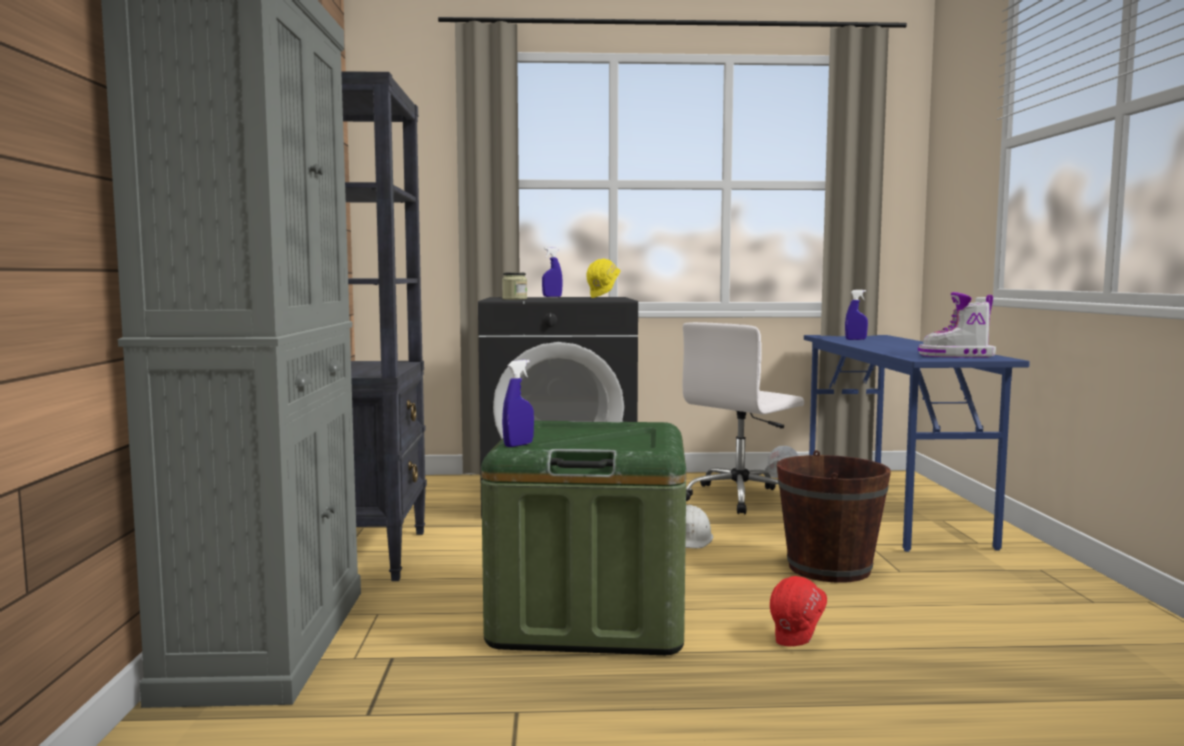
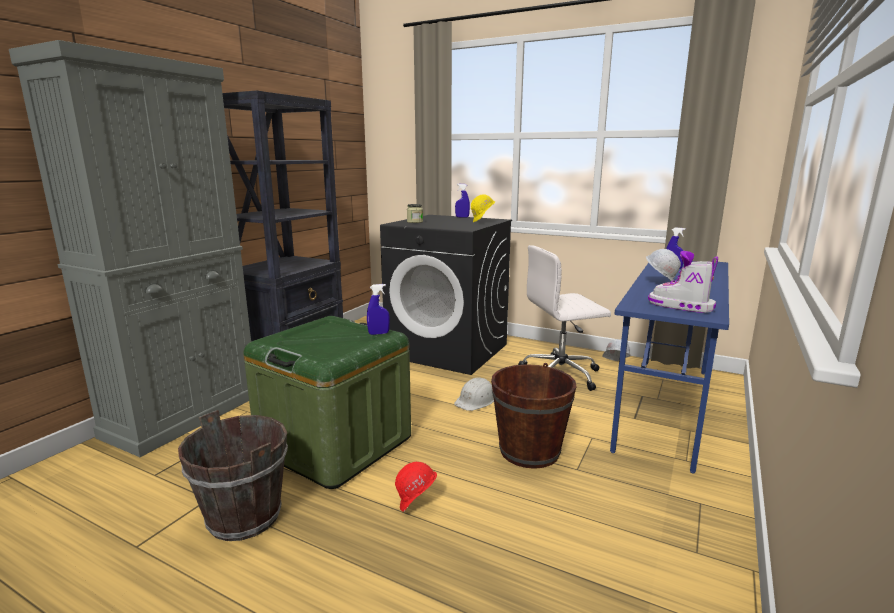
camera: 30 degrees right, 10 degrees up
blue spray bottle [502,360,534,447] -> blue spray bottle moved to [367,284,390,335]
none -> brown bucket [178,410,288,541]
none -> white hard hat [646,249,681,281]

